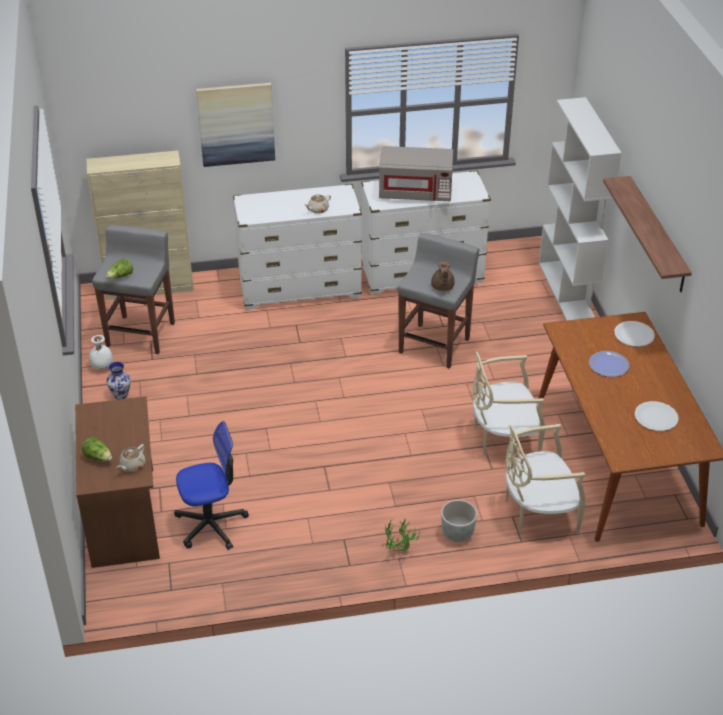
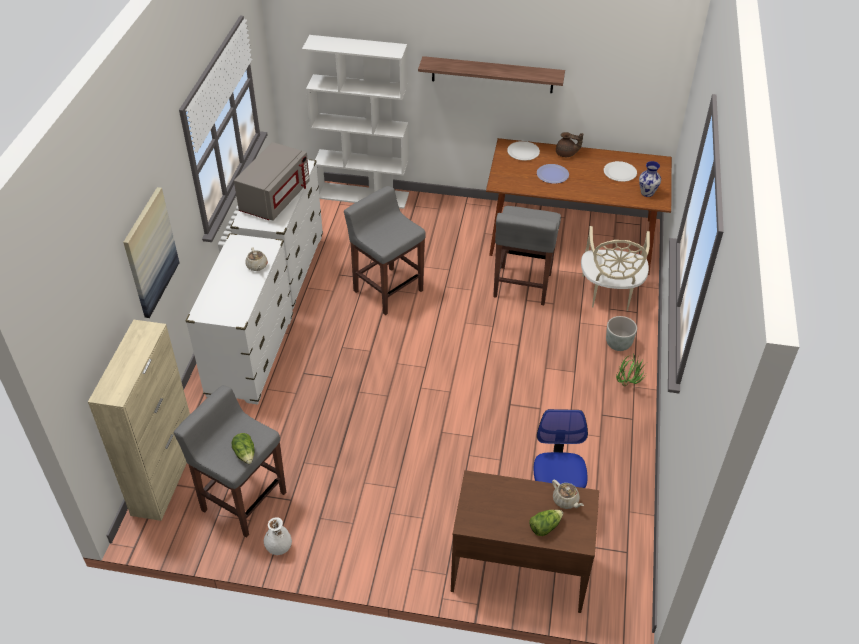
camera: 70 degrees left, 5 degrees up
vase [106,362,131,400] -> vase moved to [639,161,661,197]
brown teapot [431,262,455,291] -> brown teapot moved to [556,132,583,157]
beige chair [473,352,545,456] -> grey stool [493,206,561,305]

